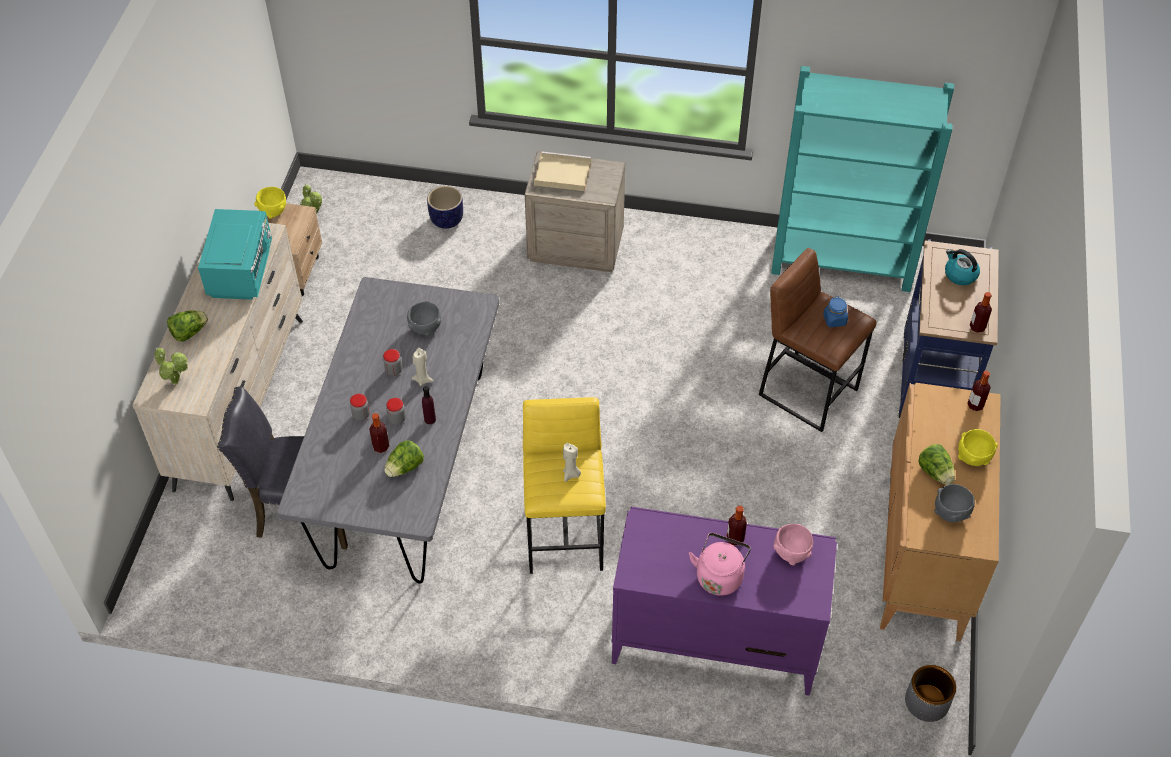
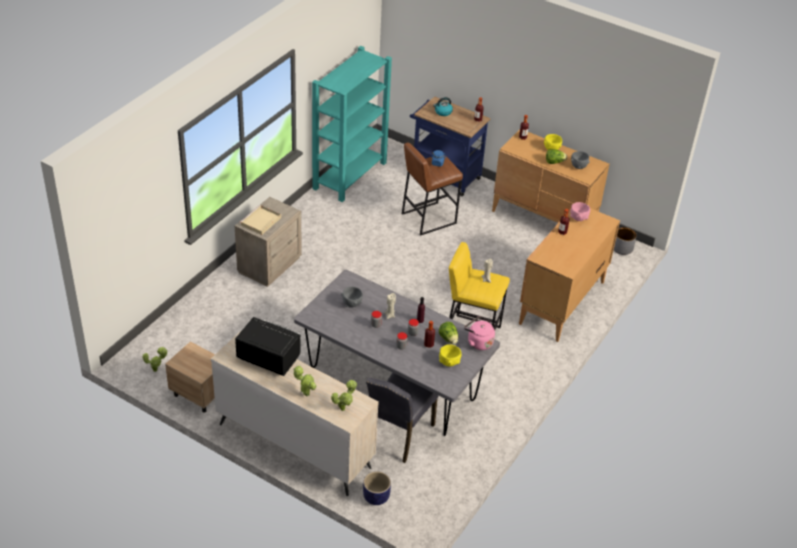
camera: 70 degrees left, 10 degrees down
lettuce [167,310,208,342] -> potted plant [293,365,316,396]
turquoise microwave [198,209,272,300] -> black microwave [235,317,301,376]
yellow bowl [254,187,286,219] -> yellow bowl moved to [439,344,462,366]
planter [427,186,463,229] -> planter moved to [363,471,391,505]
purple cabinet [611,507,837,696] -> brown cabinet [519,208,620,342]
pink kettle [689,533,751,596] -> pink kettle moved to [464,316,495,350]

